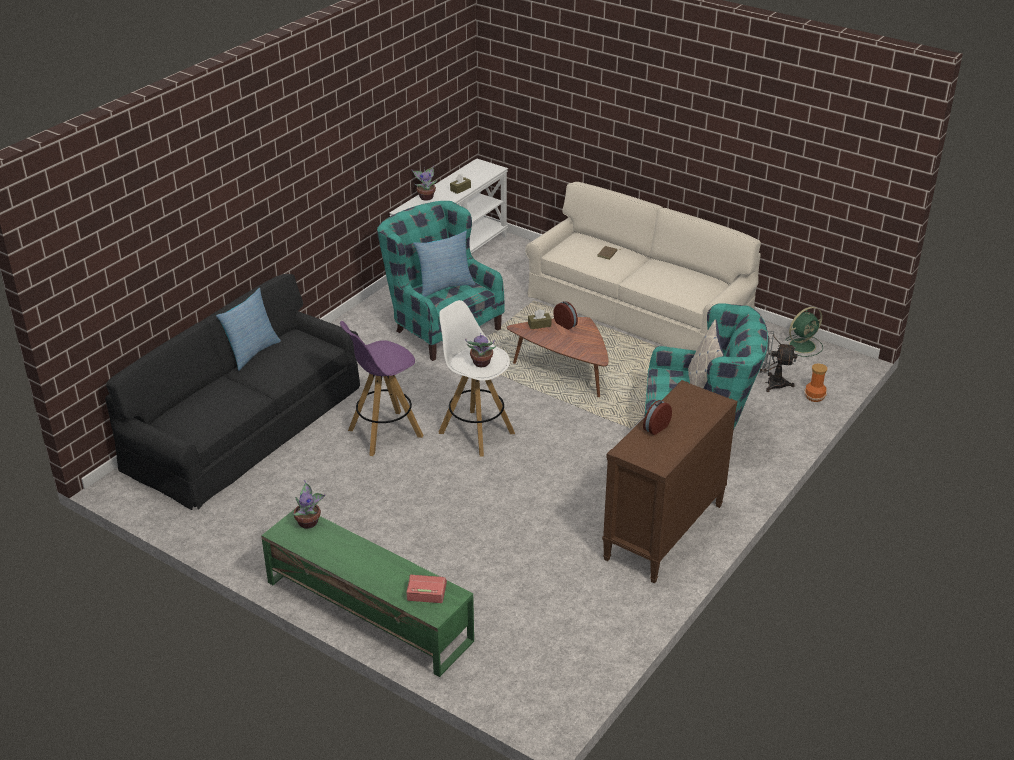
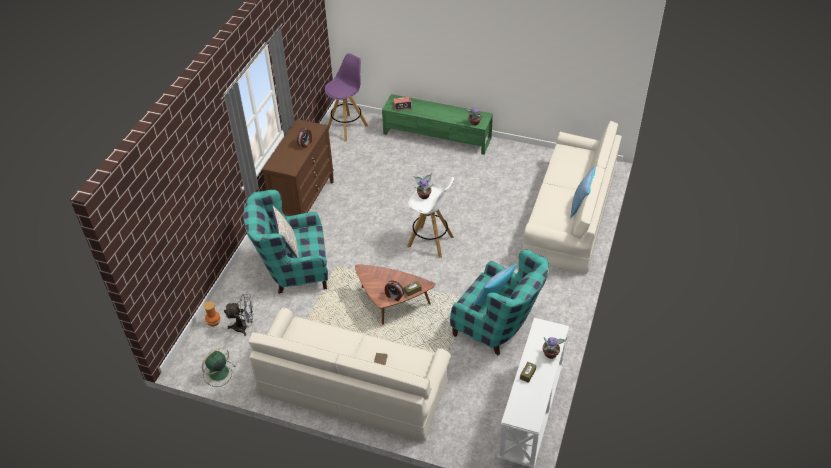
camera: 165 degrees right, 10 degrees up
black sofa [105,274,360,510] -> beige sofa [522,121,622,274]
purple stool [340,321,424,456] -> purple stool moved to [325,53,368,141]

